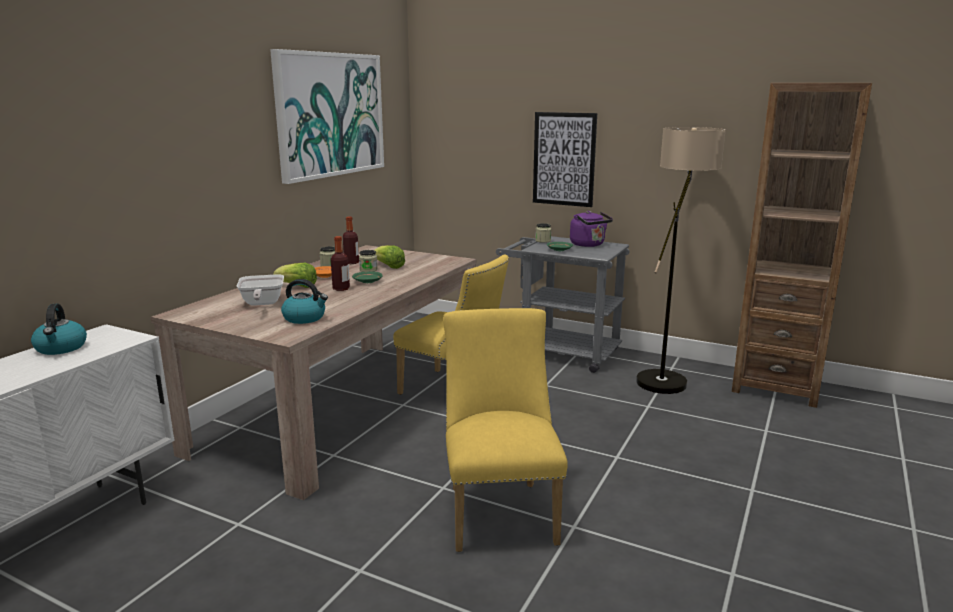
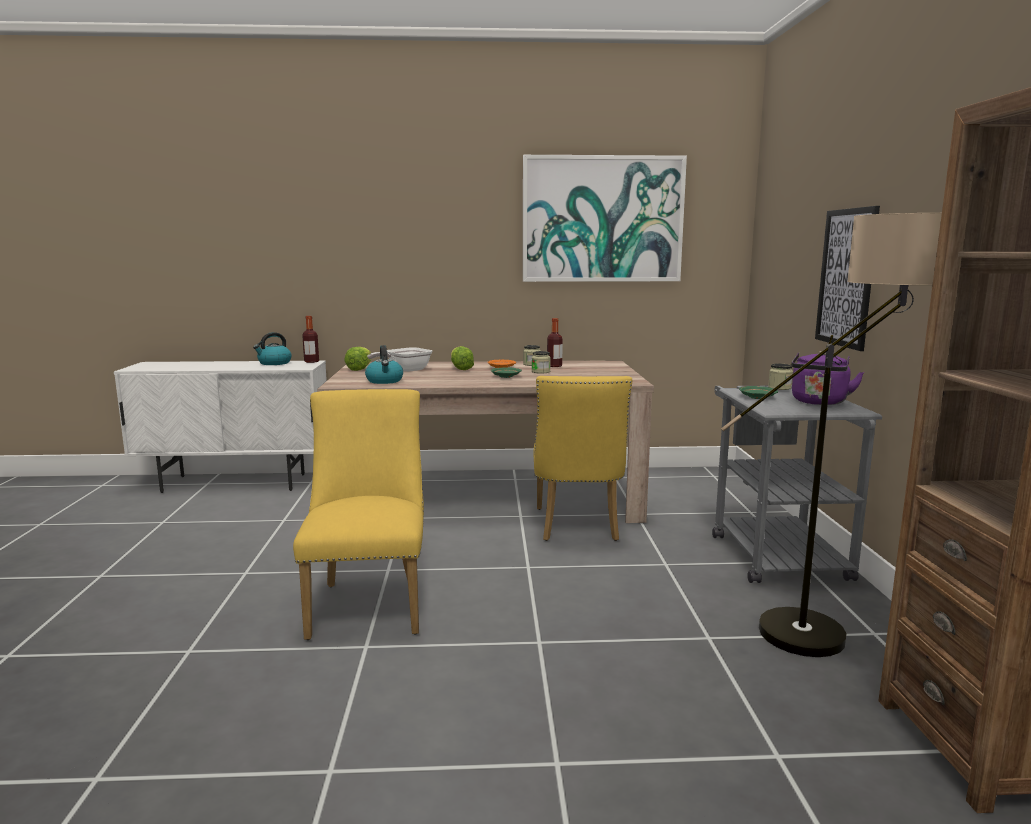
camera: 60 degrees right, 5 degrees down
bottle [331,236,350,291] -> bottle moved to [302,316,319,363]
lettuce [374,245,405,269] -> lettuce moved to [344,347,371,371]
yellow chair [443,308,568,552] -> yellow chair turned 60 degrees counterclockwise [293,389,424,640]

